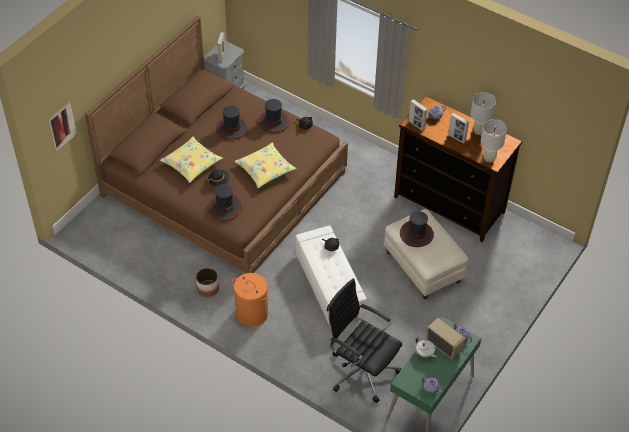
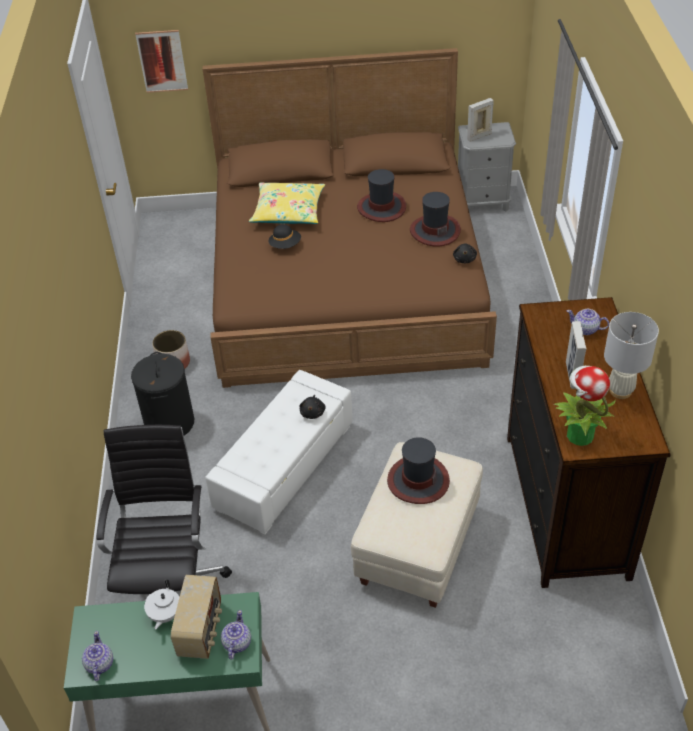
camera: 55 degrees right, 5 degrees down
hat [208,184,242,220] -> none
orange laundry basket [232,273,270,327] -> black laundry basket [131,352,194,436]
yellow pillow [234,143,297,189] -> none
picture frame [409,99,428,131] -> none
white table lamp [481,119,507,163] -> potted plant [554,366,616,446]

